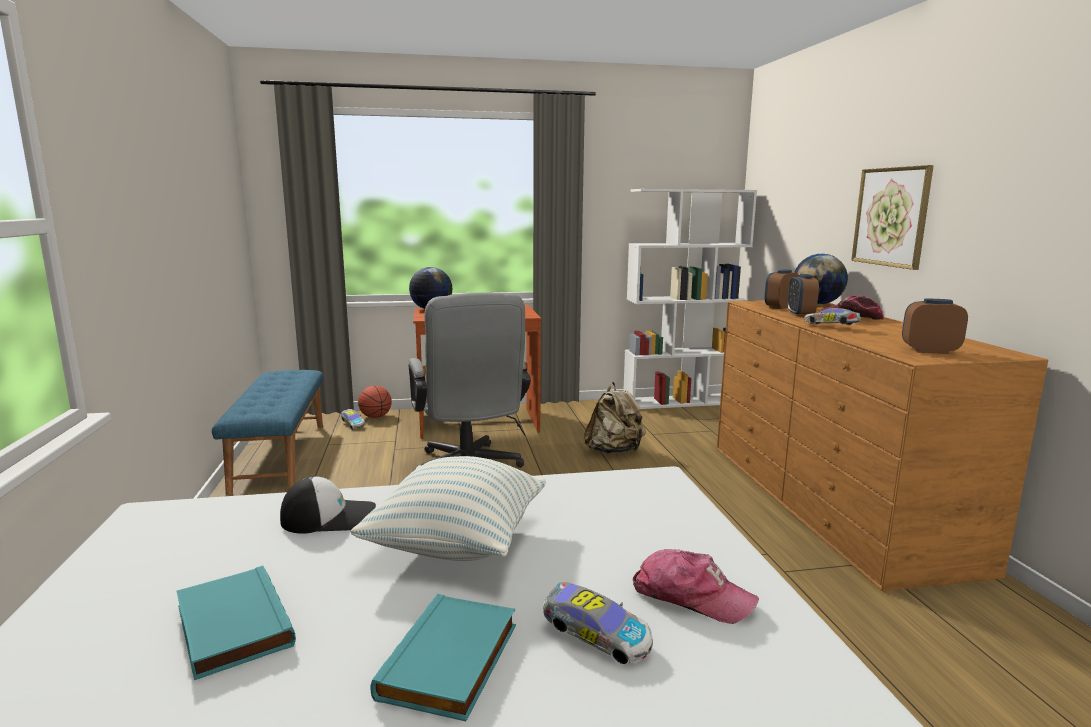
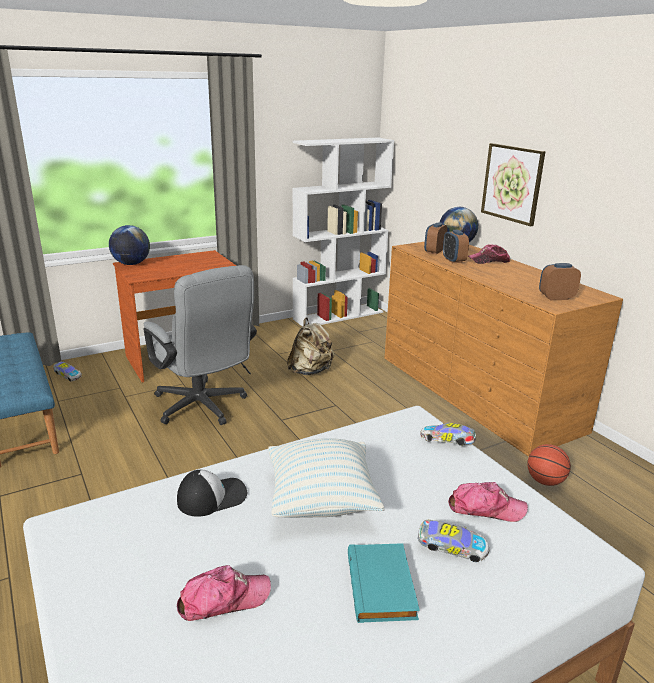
camera: 20 degrees left, 10 degrees up
turquoise book [177,566,296,680] -> cap [177,565,271,621]
basketball [358,386,392,418] -> basketball moved to [527,444,571,486]
toy car [804,308,861,325] -> toy car moved to [420,423,476,446]

